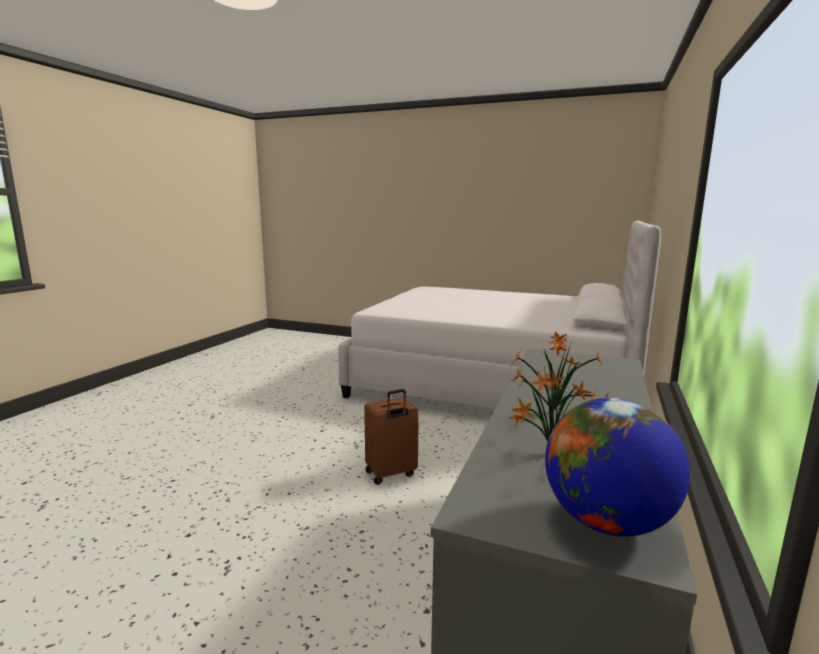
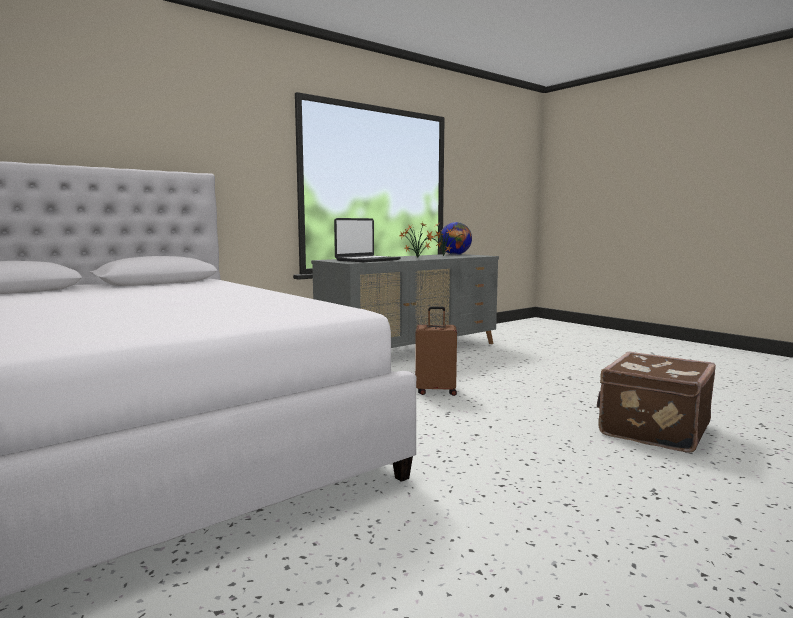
camera: 150 degrees left, 5 degrees down
none -> laptop [334,218,401,262]
none -> brown suitcase [597,352,716,453]

